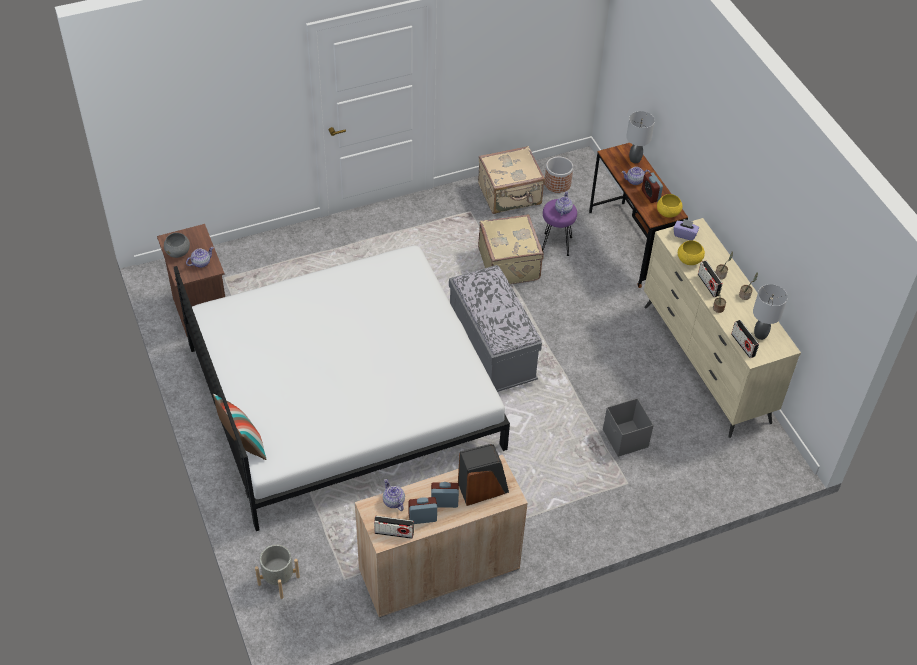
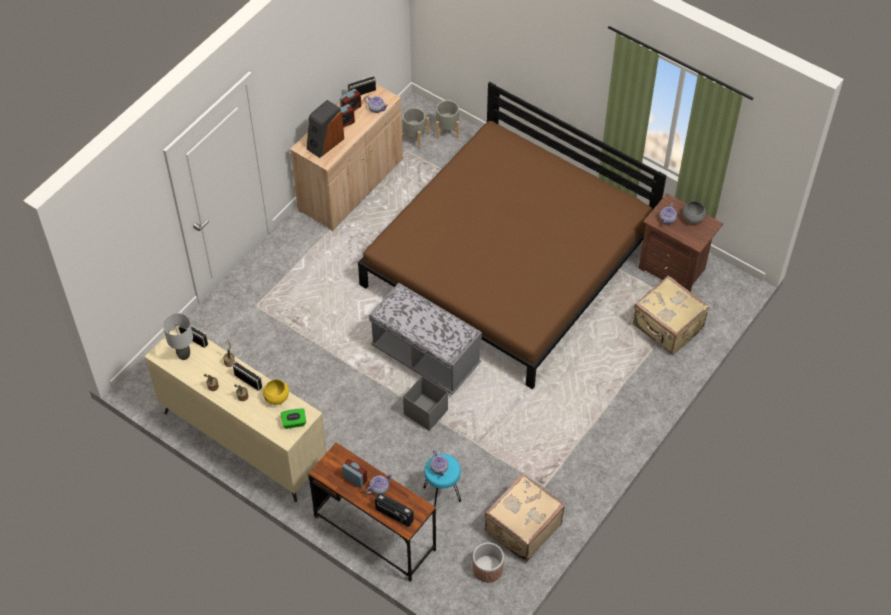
camera: 150 degrees right, 5 degrees up
white bed [174,245,510,531] -> brown bed [358,82,667,389]
pillow [213,394,266,460] -> none
beige suitcase [478,214,544,284] -> beige suitcase moved to [633,275,709,355]
purple stool [542,199,577,256] -> turquoise stool [423,454,461,507]
grey storage box [603,398,654,457] -> grey storage box moved to [403,376,448,431]
grey table lamp [626,111,655,163] -> radio [375,493,414,527]
yellow bowl [657,194,682,218] -> none
purple tissue box [673,219,699,240] -> green tissue box [281,408,306,429]
none -> grey planter [402,108,429,149]

